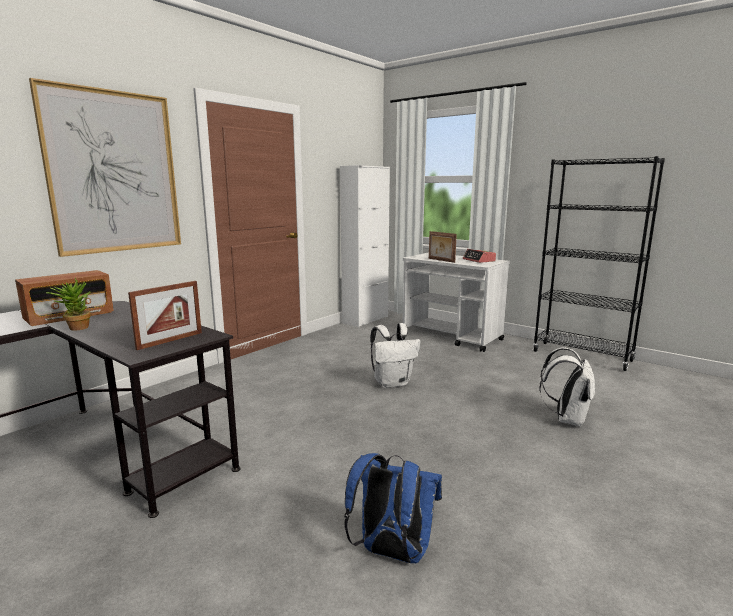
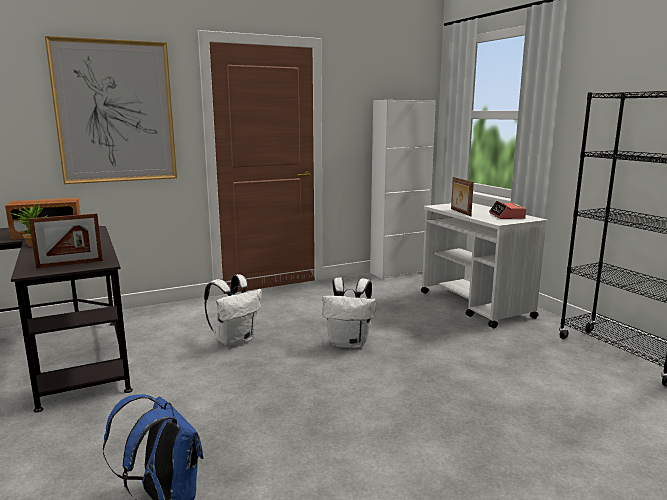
camera: 25 degrees right, 0 degrees up
white backpack [539,347,595,427] -> white backpack moved to [204,274,262,347]

